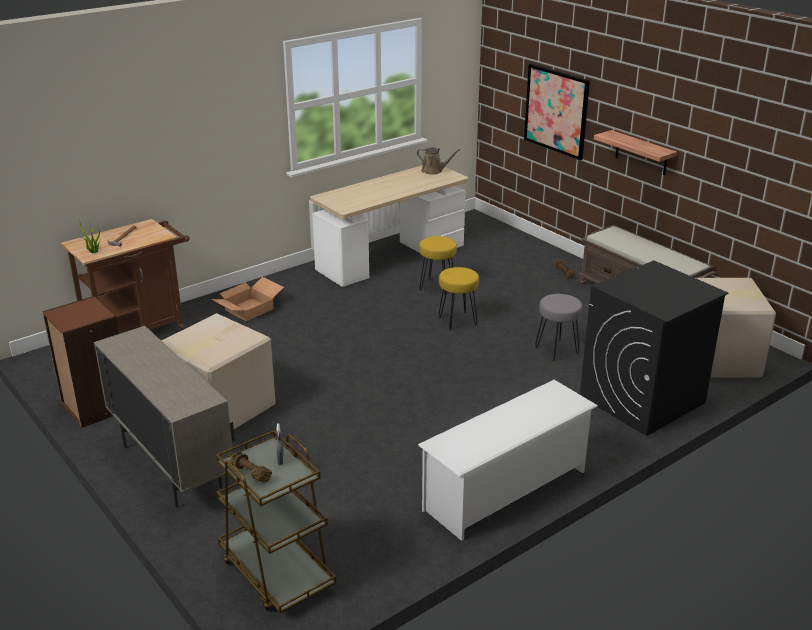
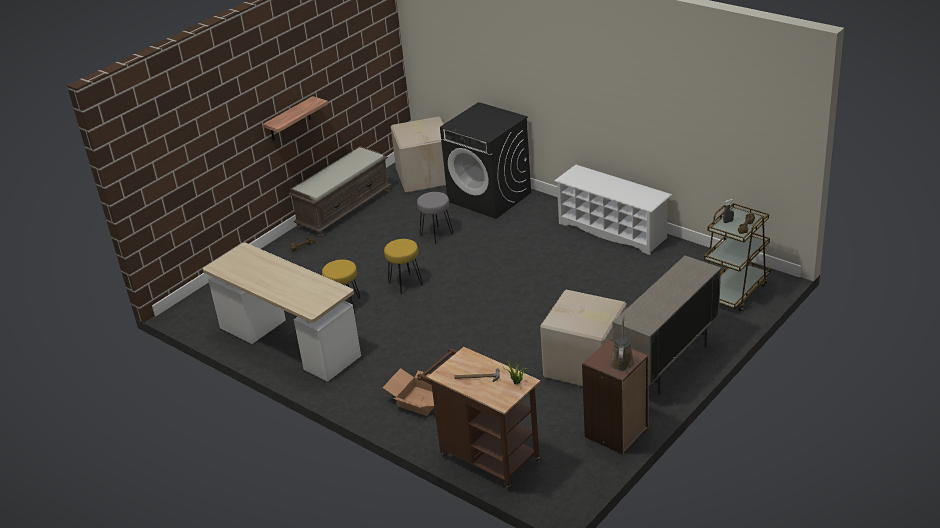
camera: 100 degrees left, 5 degrees up
brown watering can [417,147,461,175] -> brown watering can moved to [609,315,635,371]
picture [524,64,590,160] -> none

